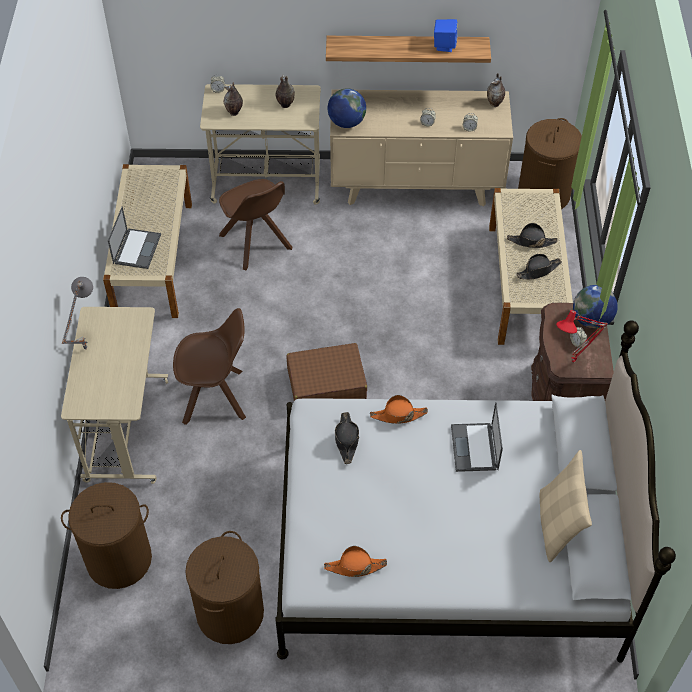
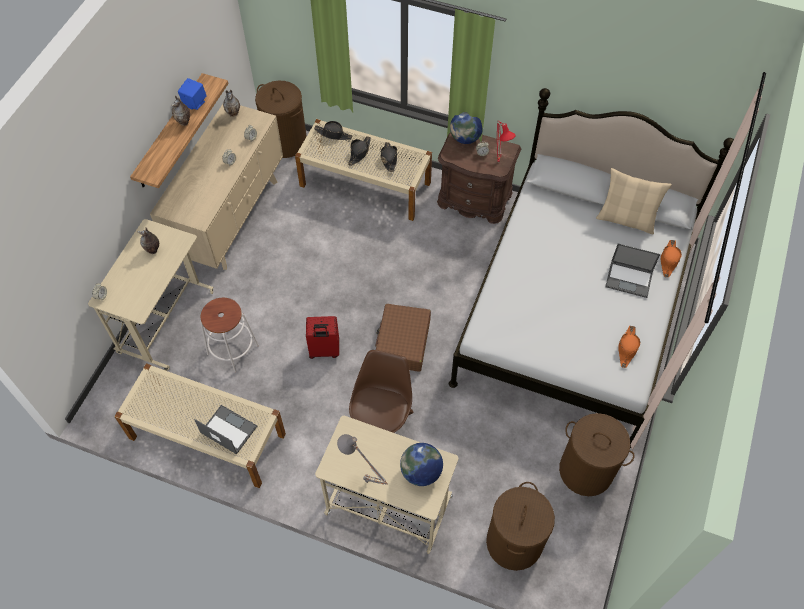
camera: 70 degrees left, 5 degrees up
brown chair [219,179,292,271] -> white stool [200,298,259,373]
vase [224,82,243,116] -> vase moved to [171,95,190,126]
globe [328,88,366,128] -> globe moved to [400,443,443,486]
black hat [335,412,359,464] -> black hat moved to [314,121,352,140]
orange hat [370,395,428,424] -> orange hat moved to [661,240,682,277]
laptop [451,402,503,472] -> laptop moved to [605,244,660,298]
none -> red suitcase [306,316,339,359]

